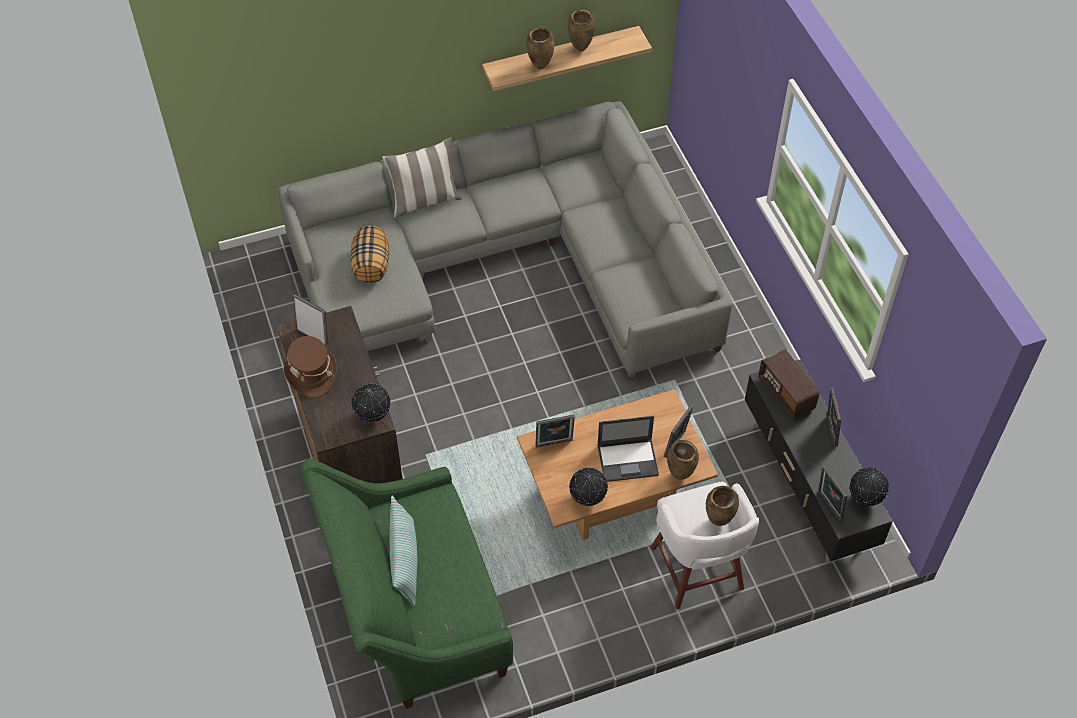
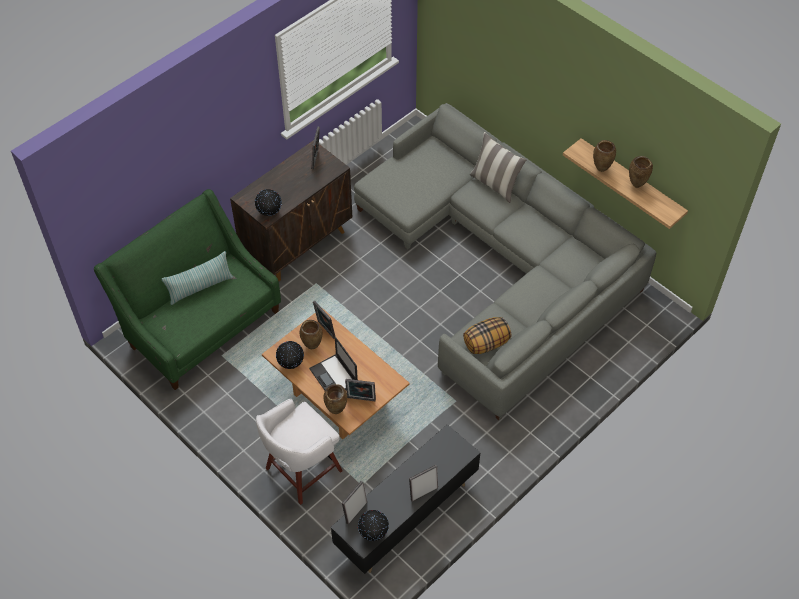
camera: 65 degrees right, 0 degrees up
brown hat [284,336,337,398] -> none
pillow [350,226,389,283] -> pillow moved to [463,317,512,354]
brown vase [706,486,739,526] -> brown vase moved to [299,320,322,349]
radio [759,350,819,419] -> none

